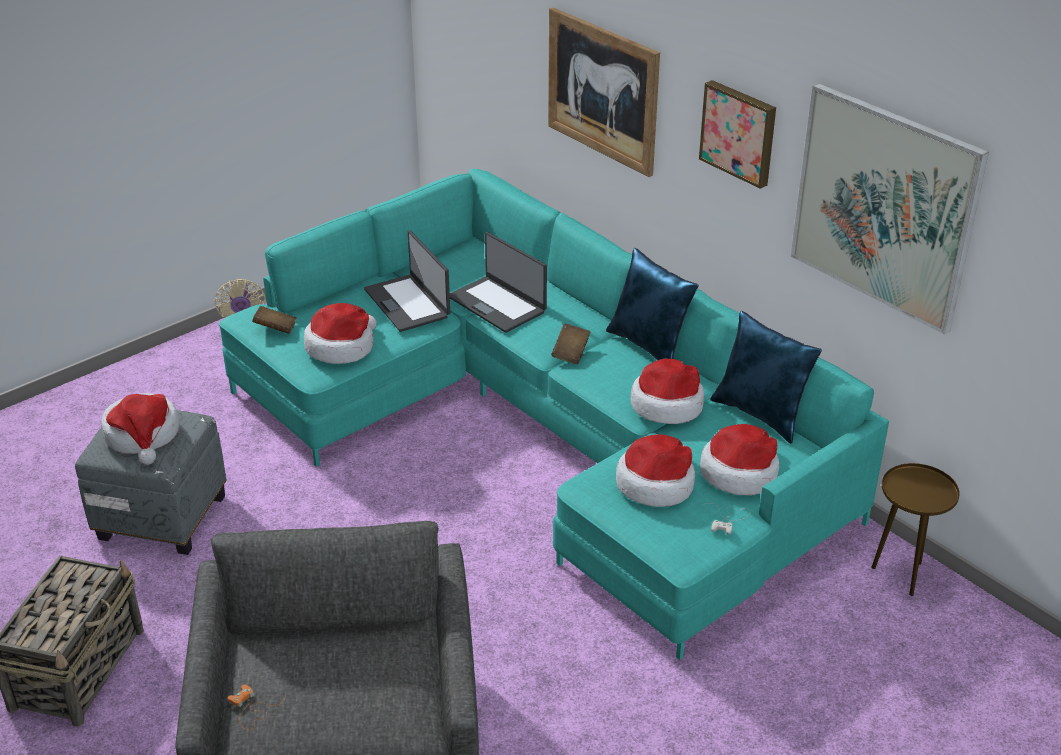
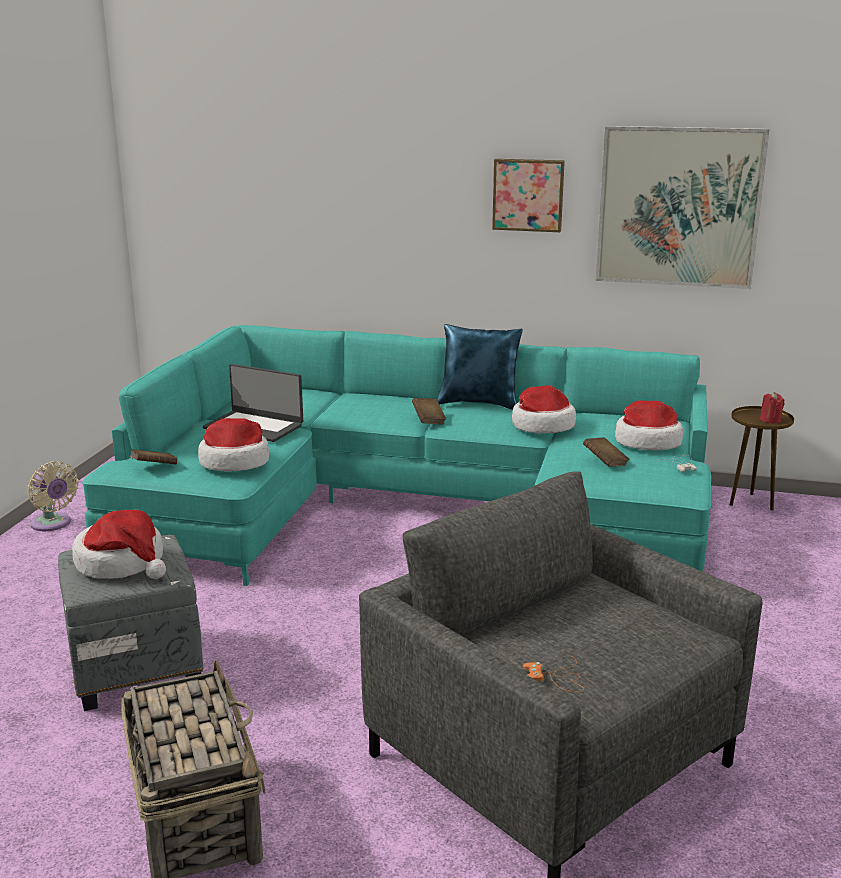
camera: 35 degrees left, 15 degrees down
laptop [450,232,547,333] -> none
picture [548,7,660,177] -> none
hat [616,434,695,507] -> brown book [583,437,630,467]
blue pillow [711,311,822,443] -> none
none -> red candle [760,392,784,424]

